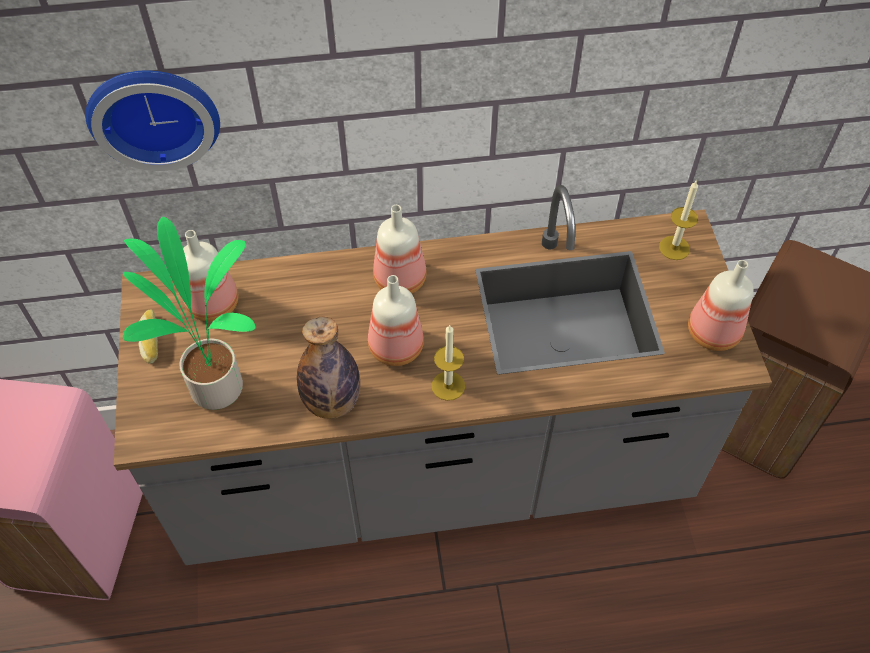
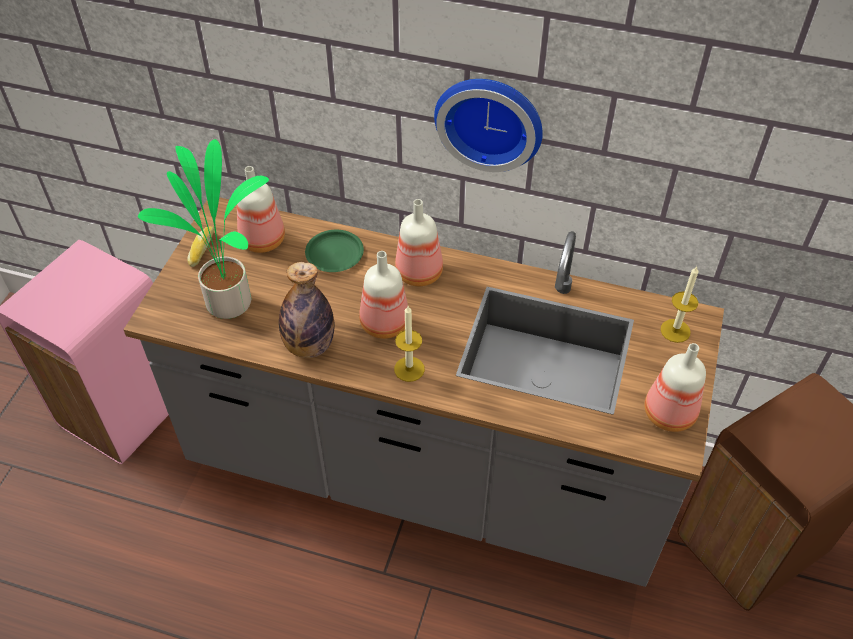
camera: 25 degrees right, 5 degrees down
wall clock [85,71,220,171] -> wall clock moved to [434,79,543,172]
none -> green plate [305,230,364,272]

